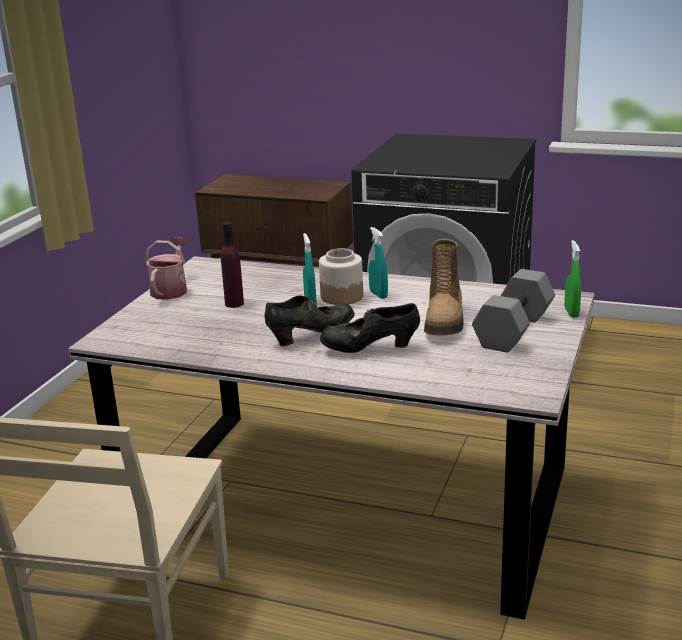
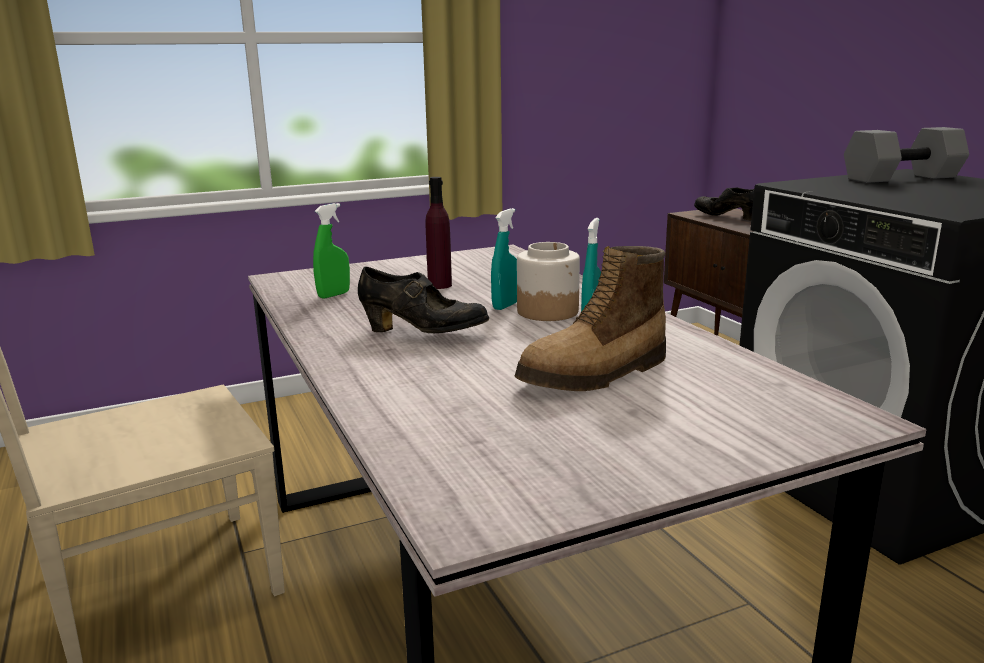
camera: 45 degrees right, 5 degrees down
watering can [145,237,188,300] -> none
black shoe [320,303,420,353] -> black shoe moved to [694,187,754,220]
grey dumbbell [472,269,555,353] -> grey dumbbell moved to [844,127,969,183]
green spray bottle [565,240,581,318] -> green spray bottle moved to [313,203,350,299]

